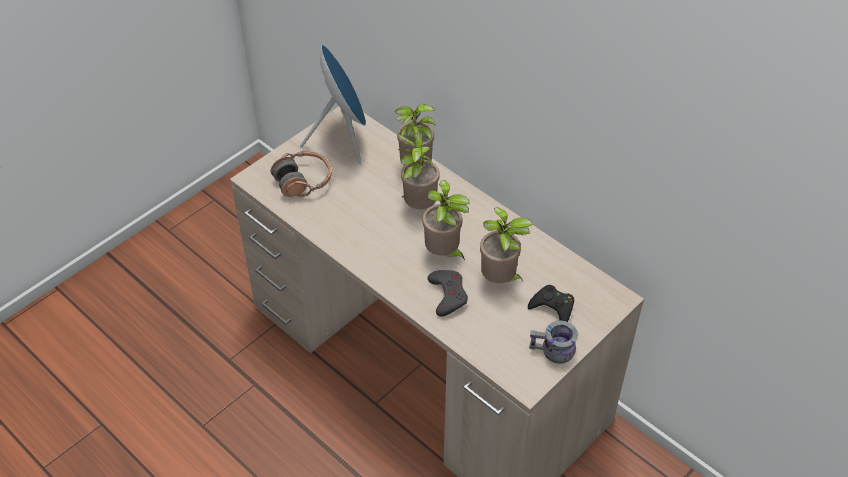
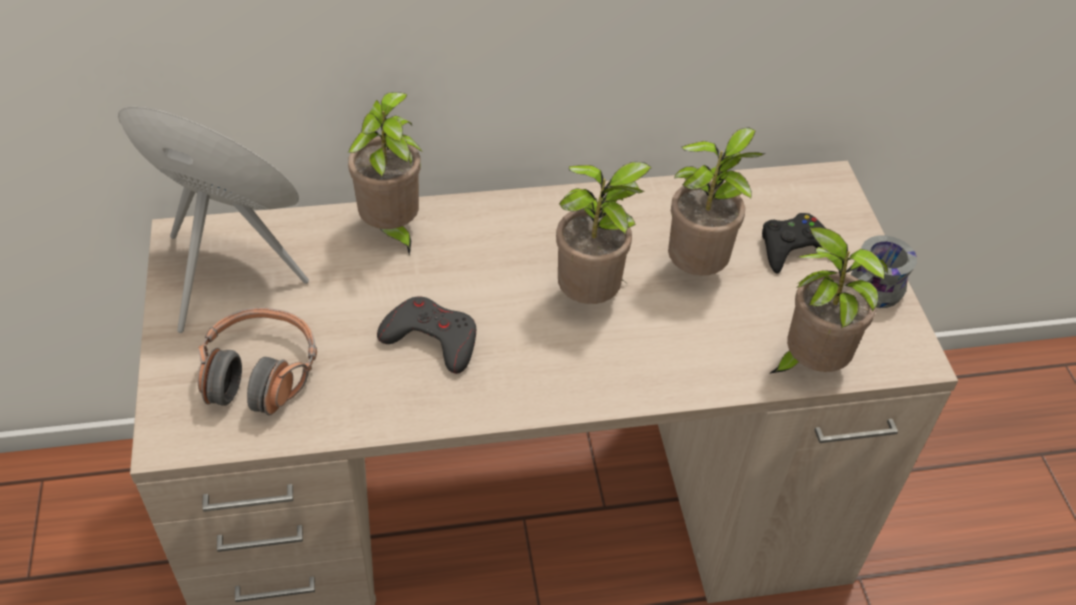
camera: 55 degrees left, 0 degrees up
potted plant [398,130,440,209] -> potted plant moved to [769,227,888,374]
grey game controller [428,270,468,317] -> grey game controller moved to [377,297,476,374]

